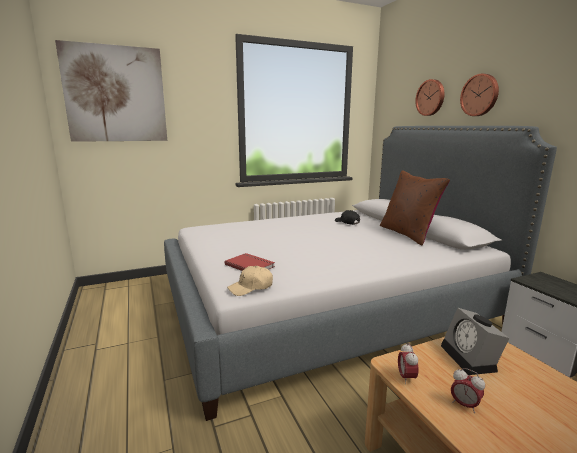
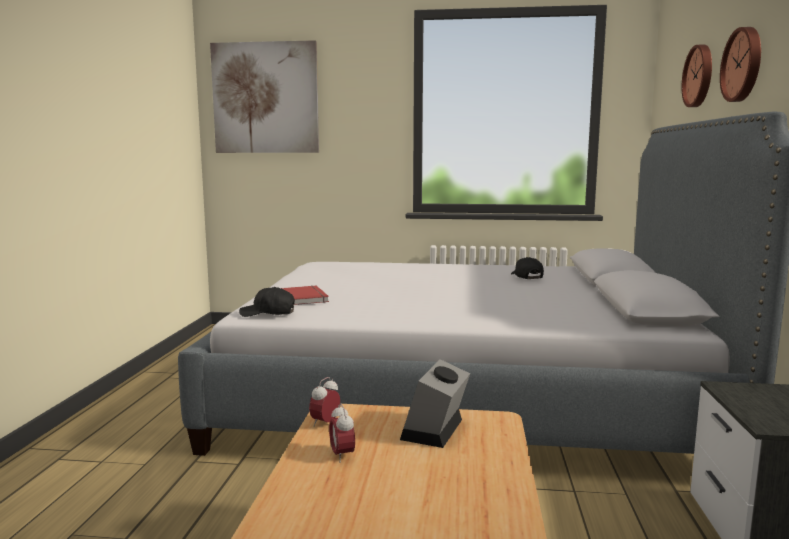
camera: 30 degrees right, 5 degrees down
beige cap [227,266,273,296] -> black cap [239,287,295,317]
brown pillow [380,170,450,245] -> none

